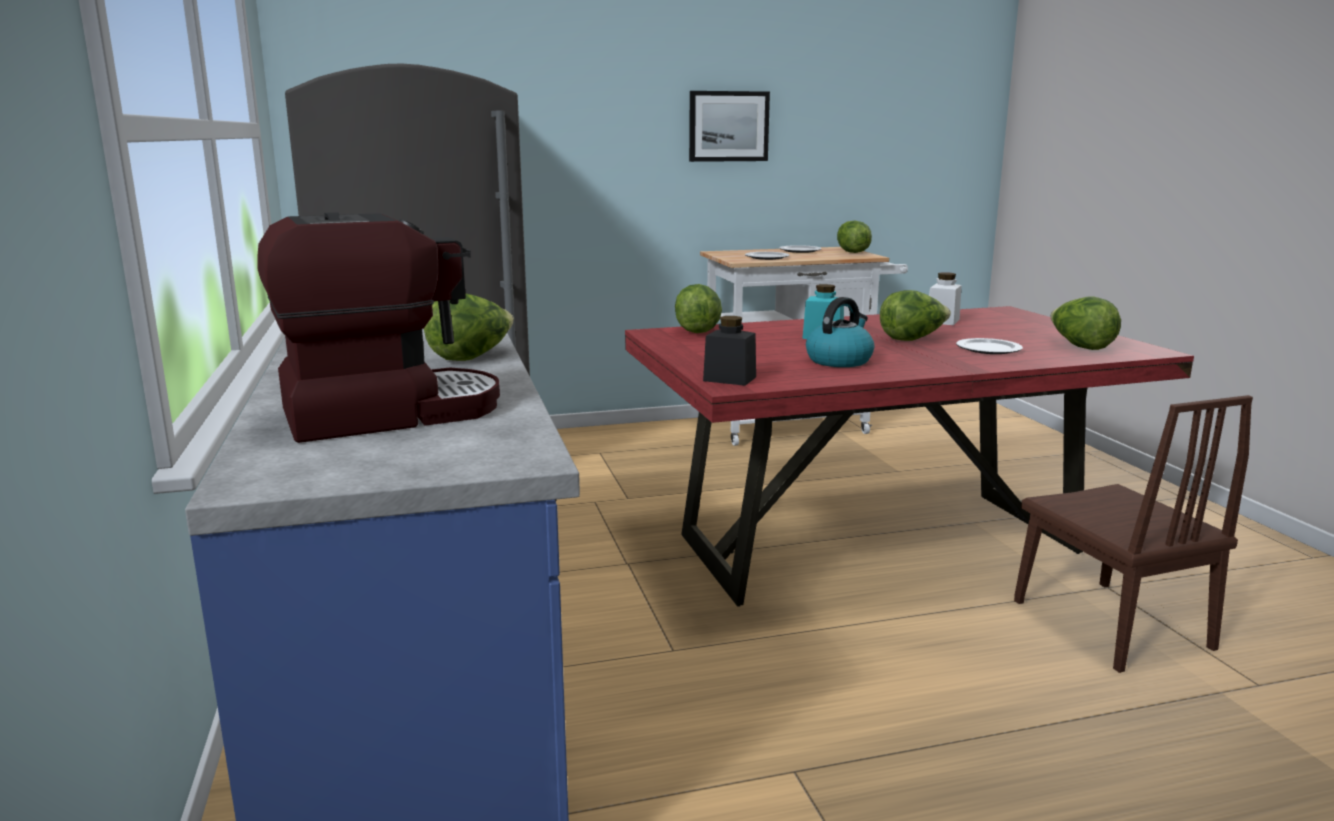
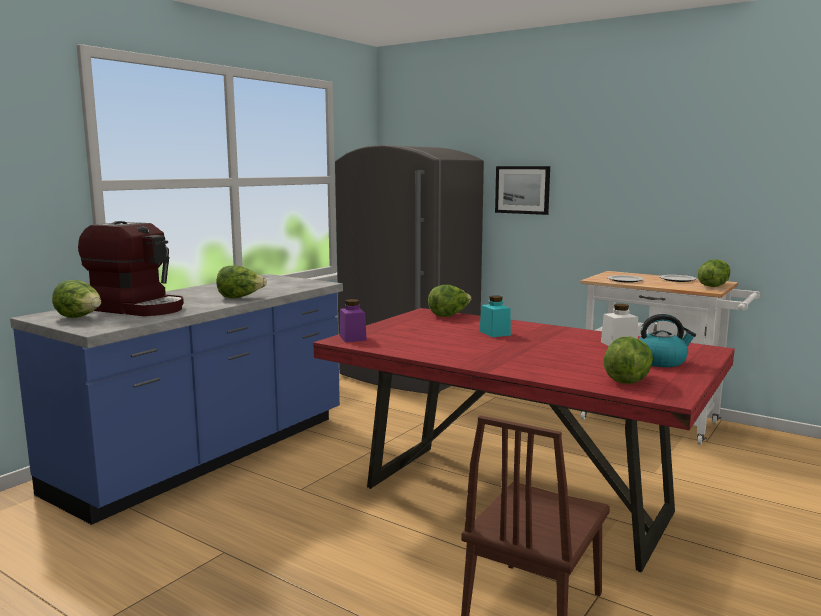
camera: 50 degrees right, 5 degrees down
picture [689,91,770,162] -> picture moved to [495,166,550,215]
black jar [703,316,756,386] -> purple jar [340,299,367,342]
kettle [806,297,874,367] -> kettle moved to [639,314,696,367]
lettuce [880,290,951,341] -> lettuce moved to [52,280,101,318]
plate [956,338,1023,354] -> none

